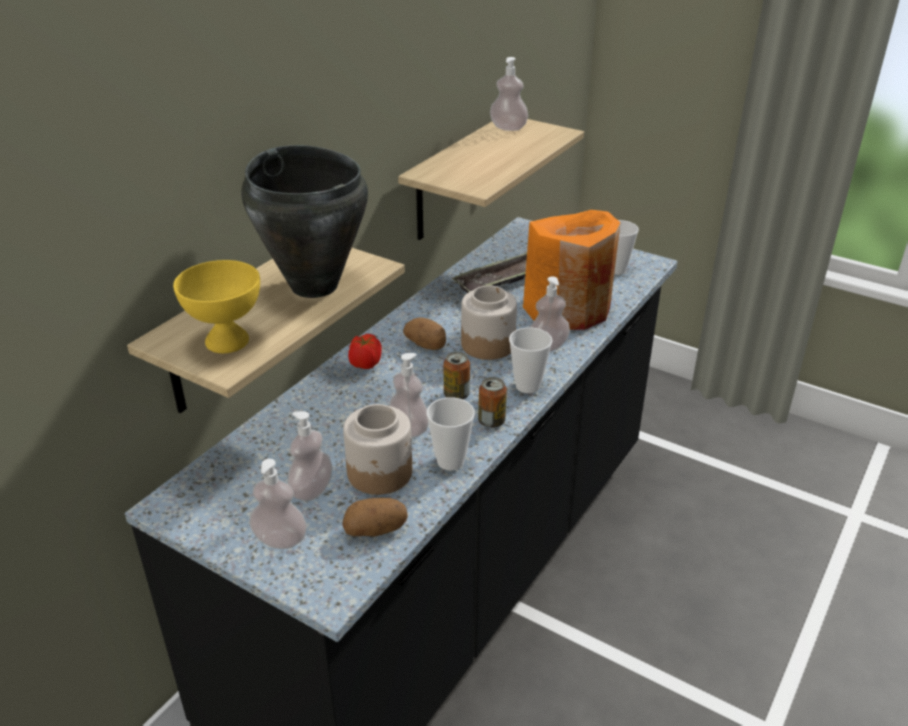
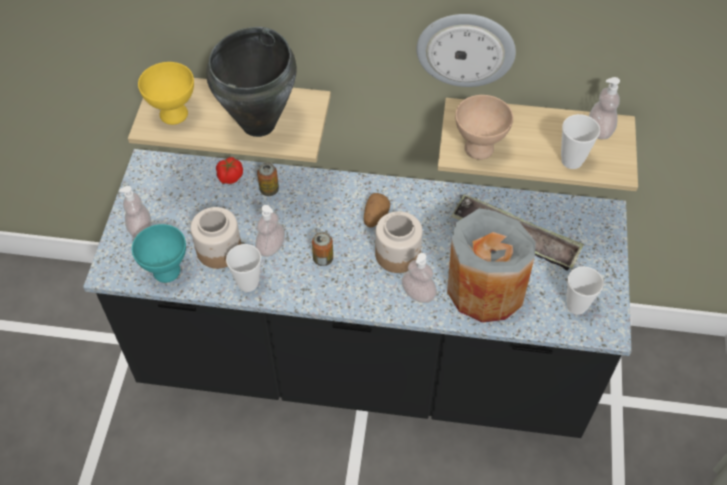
camera: 65 degrees right, 20 degrees up
soap dispenser [287,411,332,501] -> none
potato [342,498,408,536] -> turquoise bowl [132,224,186,283]
tomato [348,334,382,369] -> tomato moved to [216,157,243,184]
can [478,377,507,428] -> can moved to [257,163,279,196]
cup [509,327,552,393] -> cup moved to [561,114,600,169]
orange vase [523,210,620,330] -> grey vase [447,208,536,323]
none -> wall clock [416,14,516,87]
none -> beige bowl [455,95,513,160]

